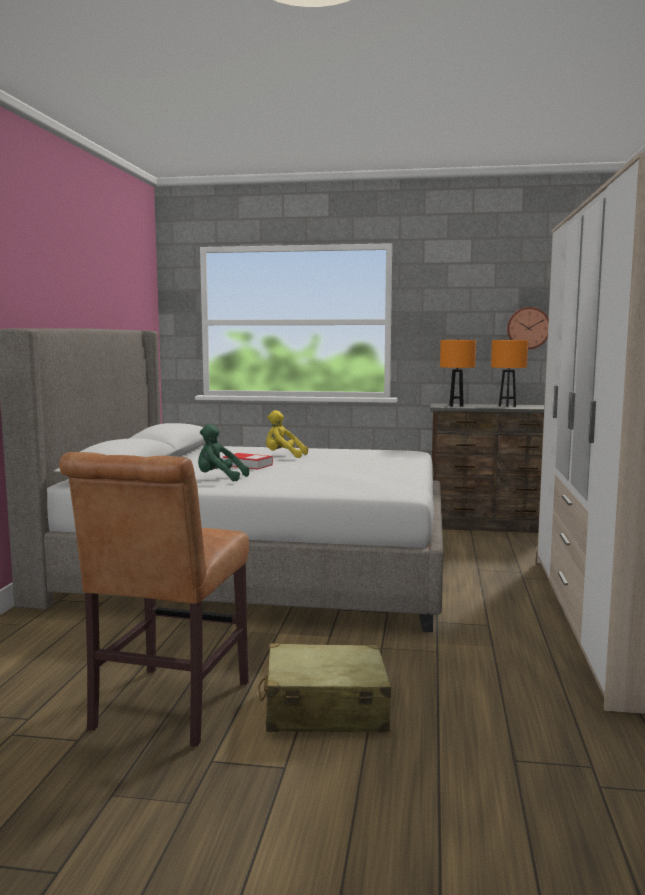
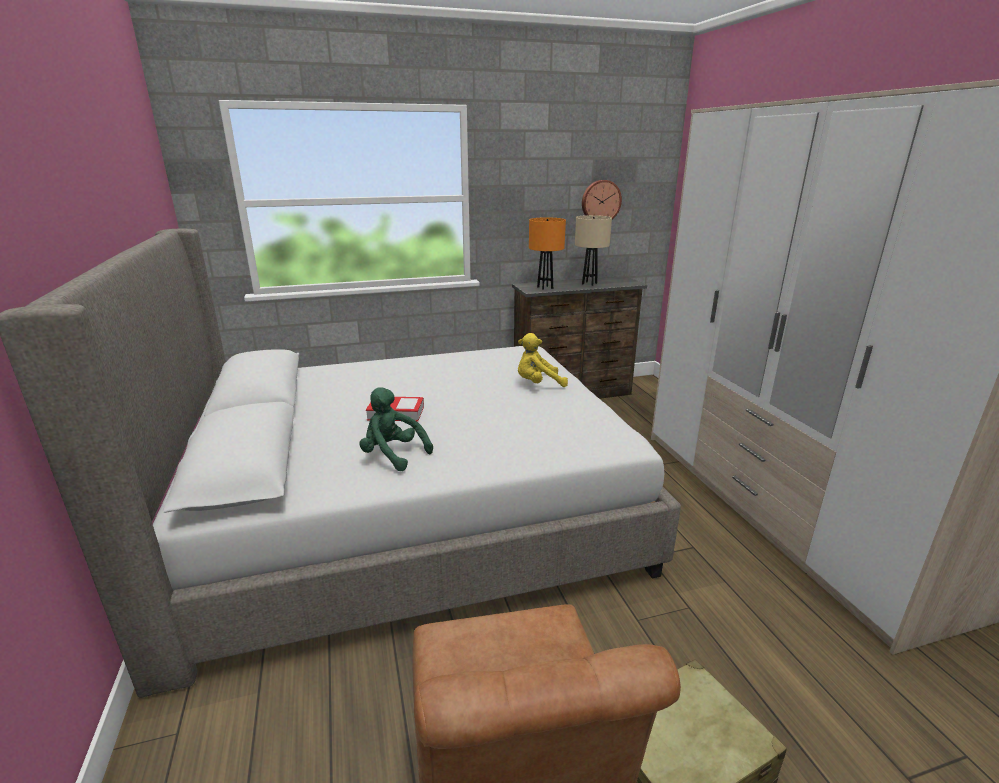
camera: 25 degrees left, 15 degrees up
green plush toy [198,424,249,481] -> green plush toy turned 45 degrees clockwise [359,387,433,471]
yellow plush toy [266,410,308,458] -> yellow plush toy moved to [518,333,568,387]
orange table lamp [491,340,528,407] -> beige table lamp [575,215,612,286]

